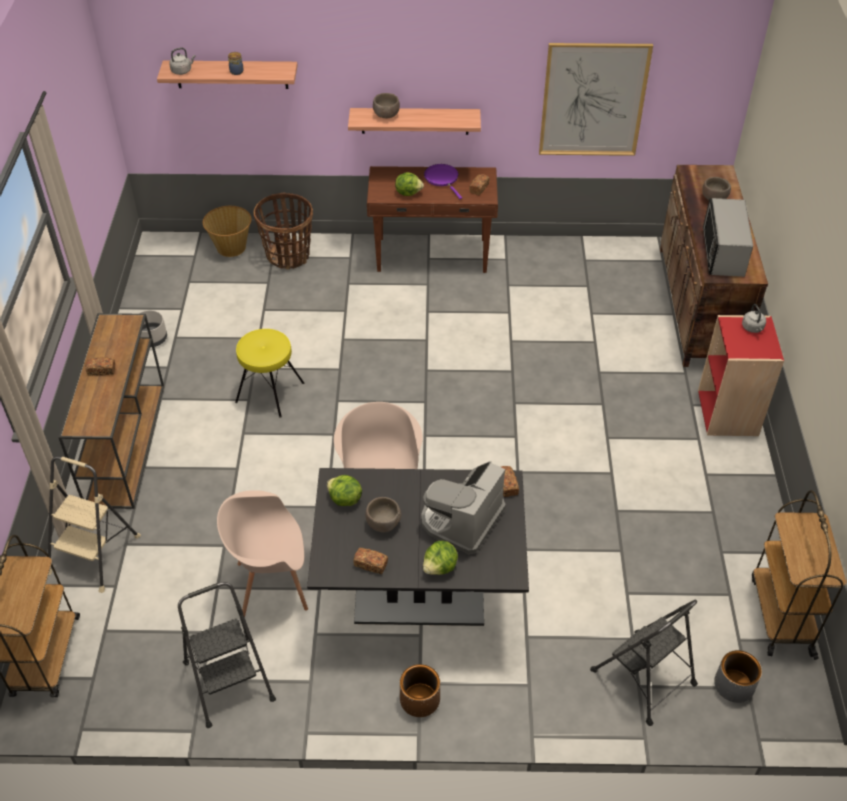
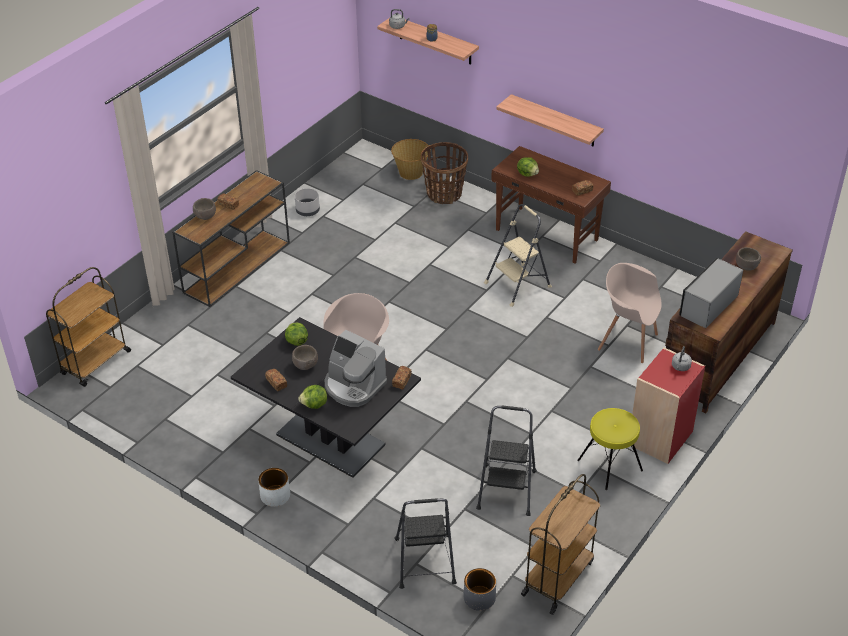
camera: 35 degrees right, 5 degrees down
beige step ladder [48,456,141,593] -> beige step ladder moved to [484,204,552,307]
black step ladder [178,582,276,728] -> black step ladder moved to [476,405,537,516]
beige chair [217,490,308,617] -> beige chair moved to [598,263,662,363]
yellow stool [235,329,304,418] -> yellow stool moved to [577,408,643,490]
brown bowl [373,93,400,119] -> brown bowl moved to [193,198,216,220]
brown planter [400,664,440,717] -> white planter [258,468,290,507]
coffee machine [421,461,506,554] -> coffee machine turned 120 degrees counterclockwise [325,330,387,407]
purple frying pan [424,164,462,199] -> none
picture [539,43,653,156] -> none

